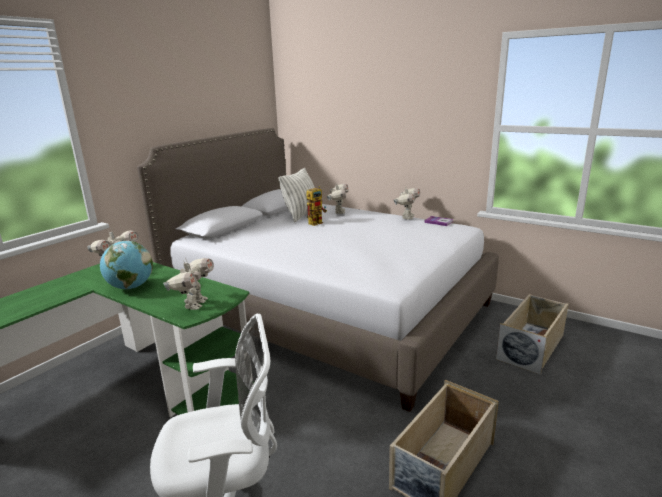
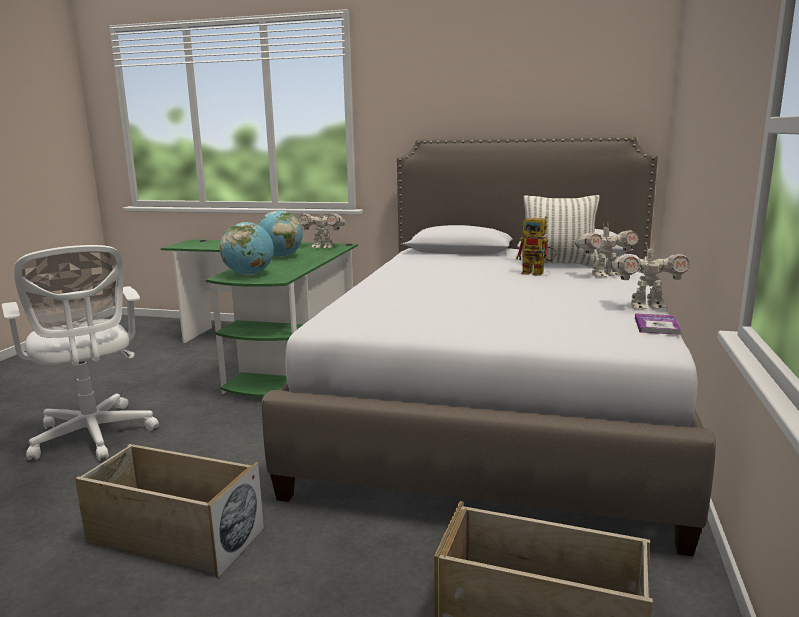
camera: 70 degrees right, 5 degrees down
toy robot [163,258,214,310] -> globe [220,222,274,275]

